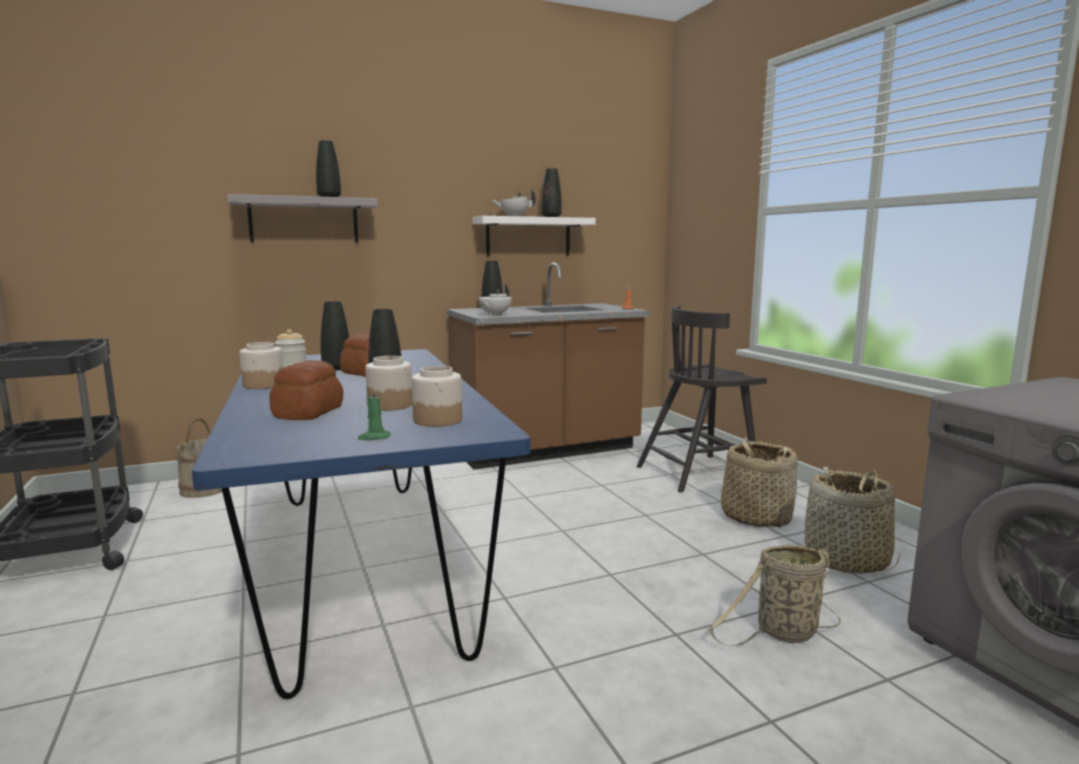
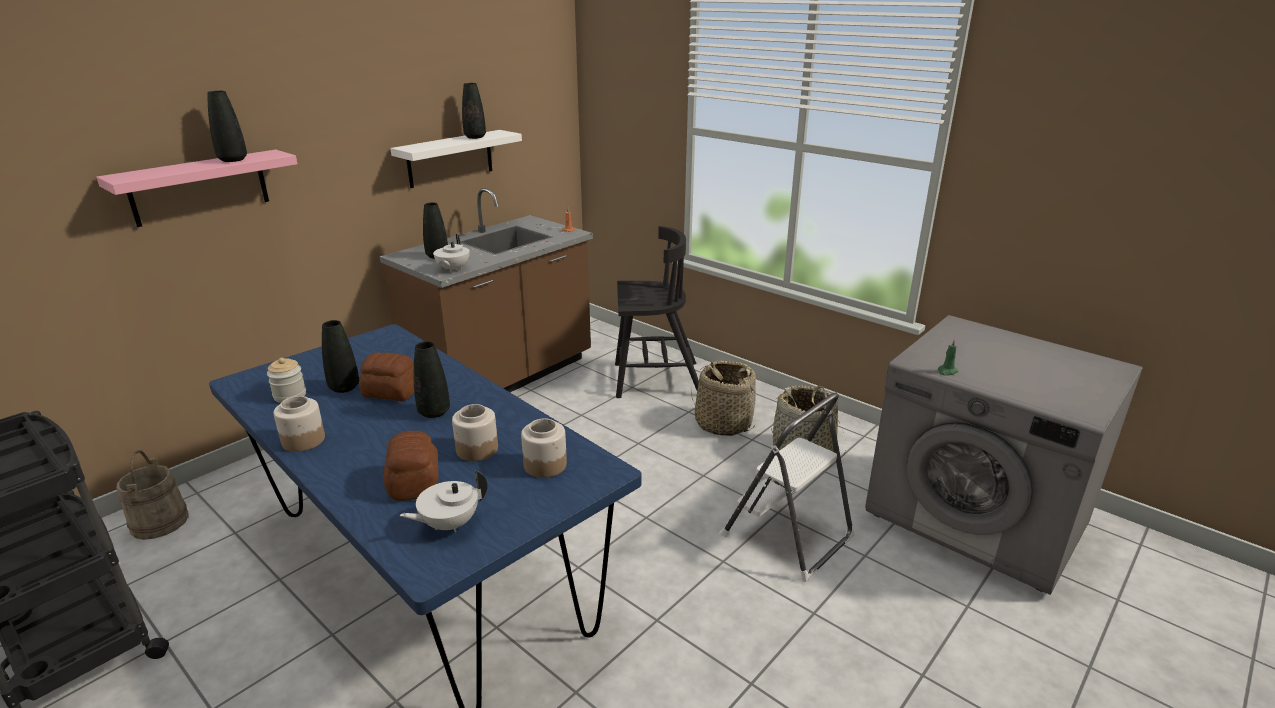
camera: 25 degrees left, 15 degrees up
grey shelf [227,194,378,242] -> pink shelf [96,150,297,227]
green candle [358,387,391,440] -> green candle moved to [938,339,959,376]
white teapot [492,190,536,216] -> white teapot moved to [400,471,487,532]
black chair [636,306,767,493] -> black chair turned 135 degrees counterclockwise [615,226,699,398]
basket [708,545,841,646] -> white step ladder [719,392,854,582]

